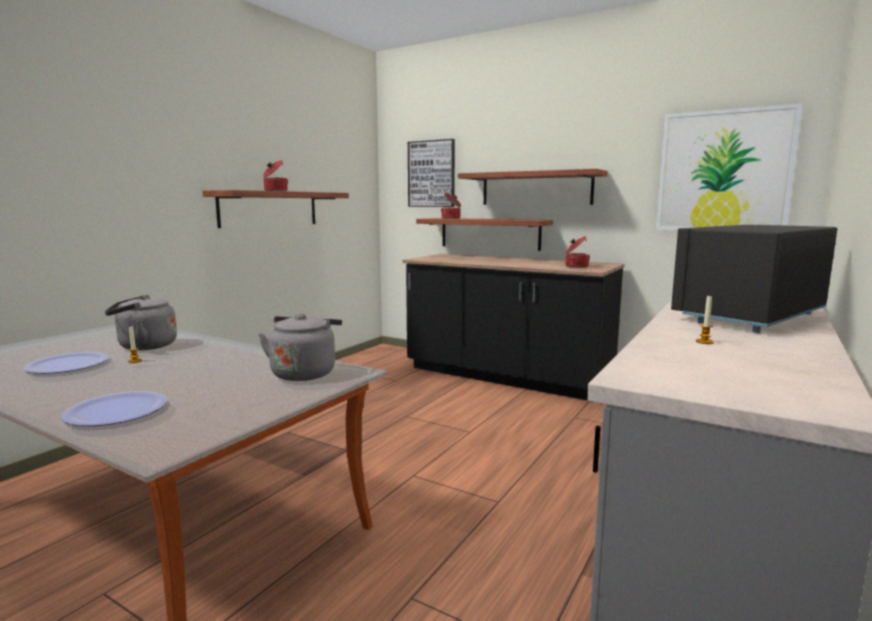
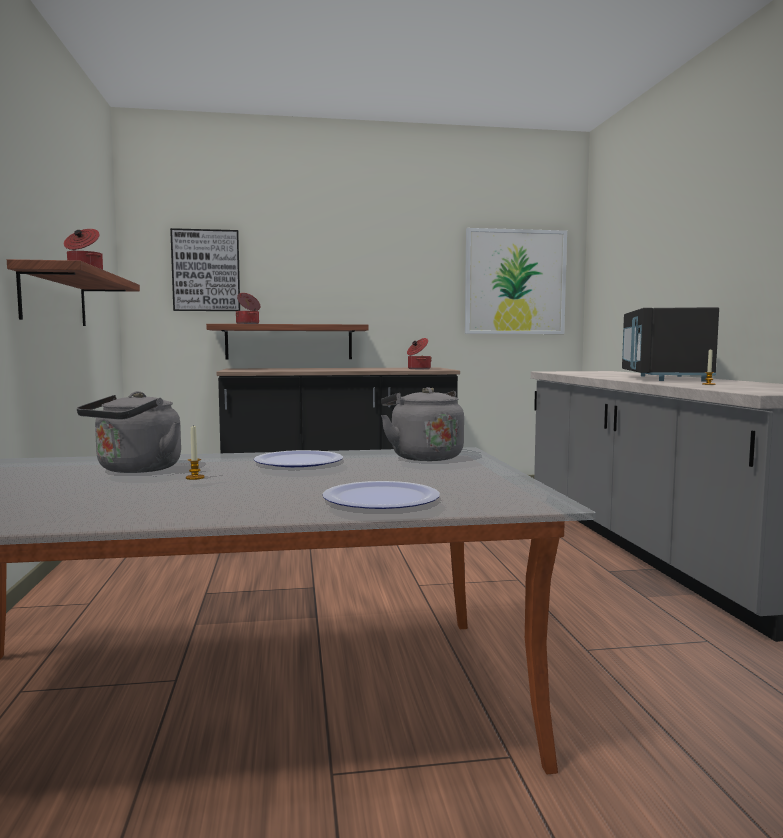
camera: 40 degrees left, 5 degrees down
plate [23,352,109,374] -> plate moved to [254,450,343,467]
shelf [458,169,607,205] -> none

